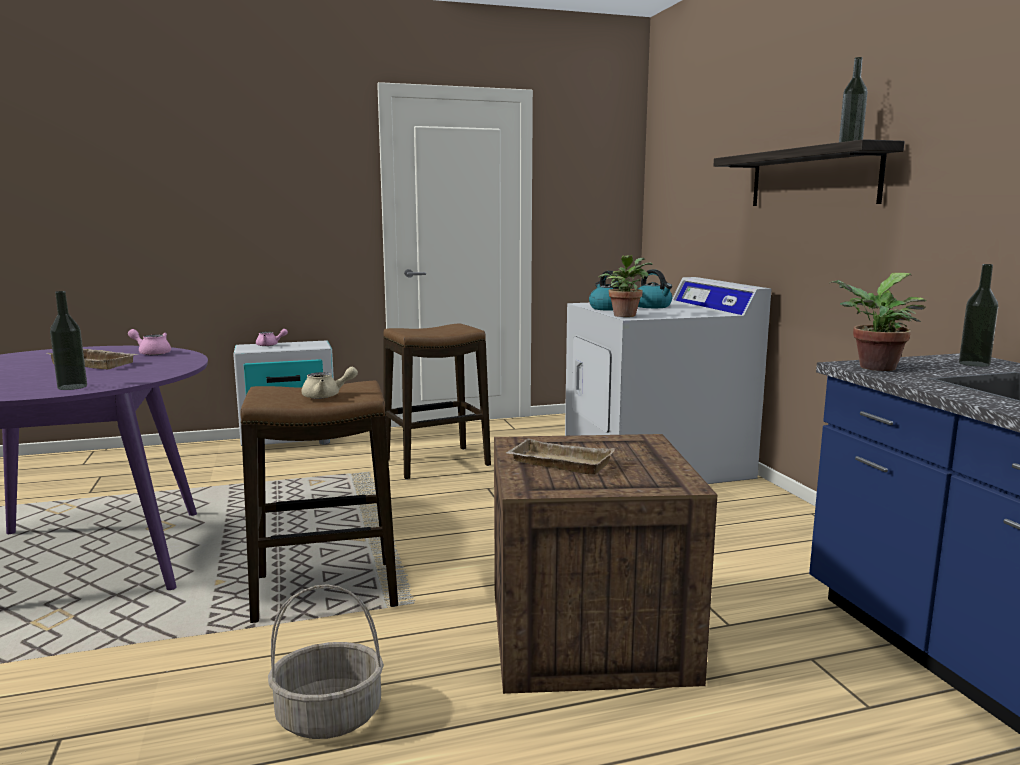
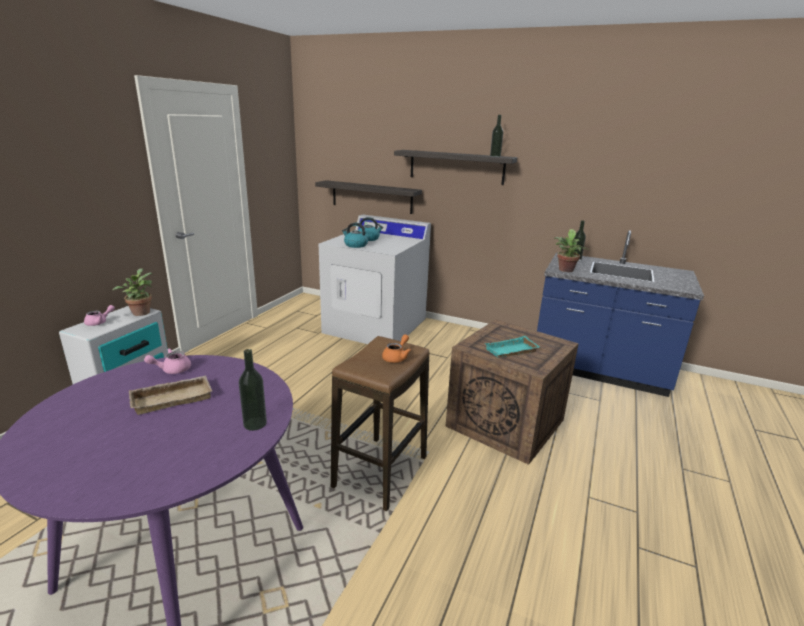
camera: 50 degrees left, 10 degrees up
basket [268,584,384,739] -> none
beige teapot [302,367,358,399] -> orange teapot [382,334,411,363]
stool [383,323,491,479] -> none
beige tray [506,438,615,475] -> turquoise tray [485,336,540,358]
potted plant [599,255,652,317] -> potted plant moved to [113,268,152,316]
none -> shelf [315,180,422,214]

